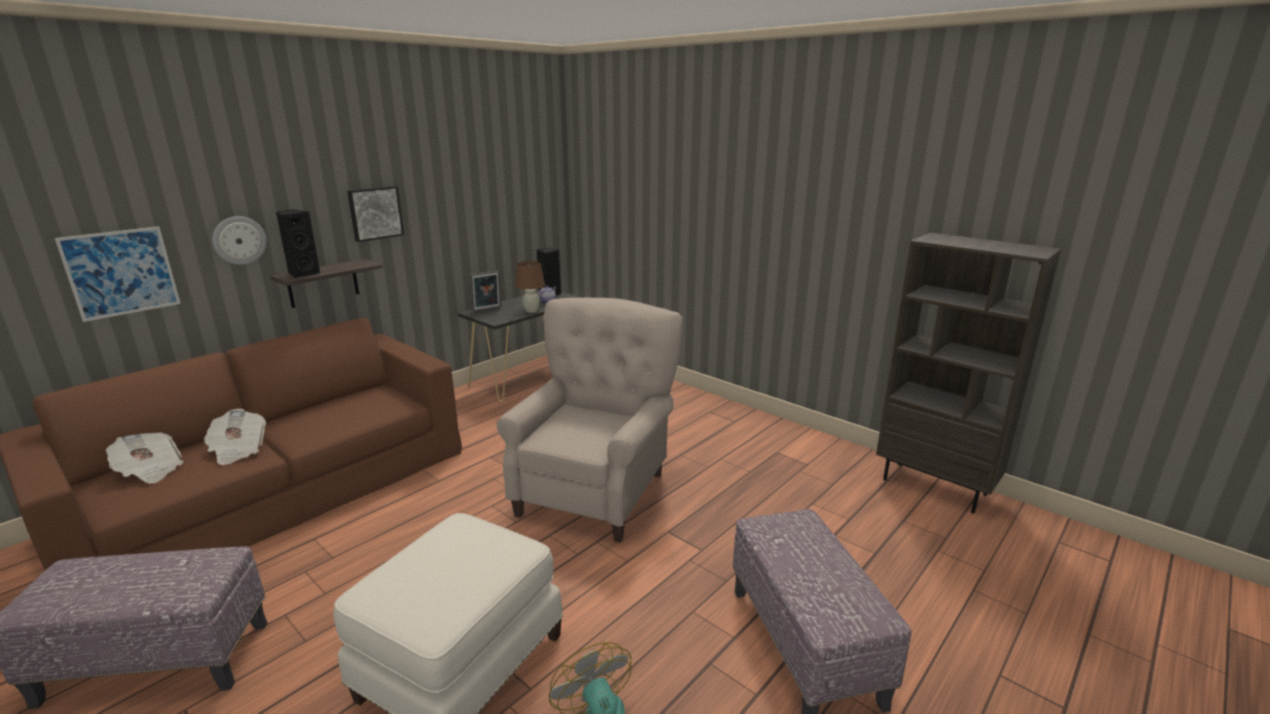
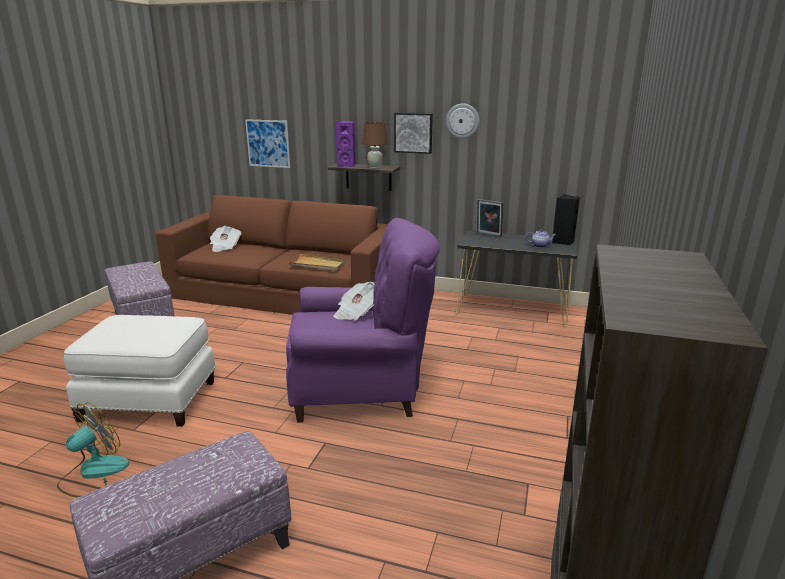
camera: 65 degrees right, 0 degrees up
newspaper [204,409,266,465] -> newspaper moved to [334,282,375,320]
wall clock [212,216,267,265] -> wall clock moved to [446,103,479,139]
black speaker [276,210,321,278] -> purple speaker [336,121,356,167]
beige armchair [497,298,683,543] -> purple armchair [286,218,440,423]
brown table lamp [515,261,545,313] -> brown table lamp moved to [362,122,388,168]
none -> beige tray [289,254,346,271]

